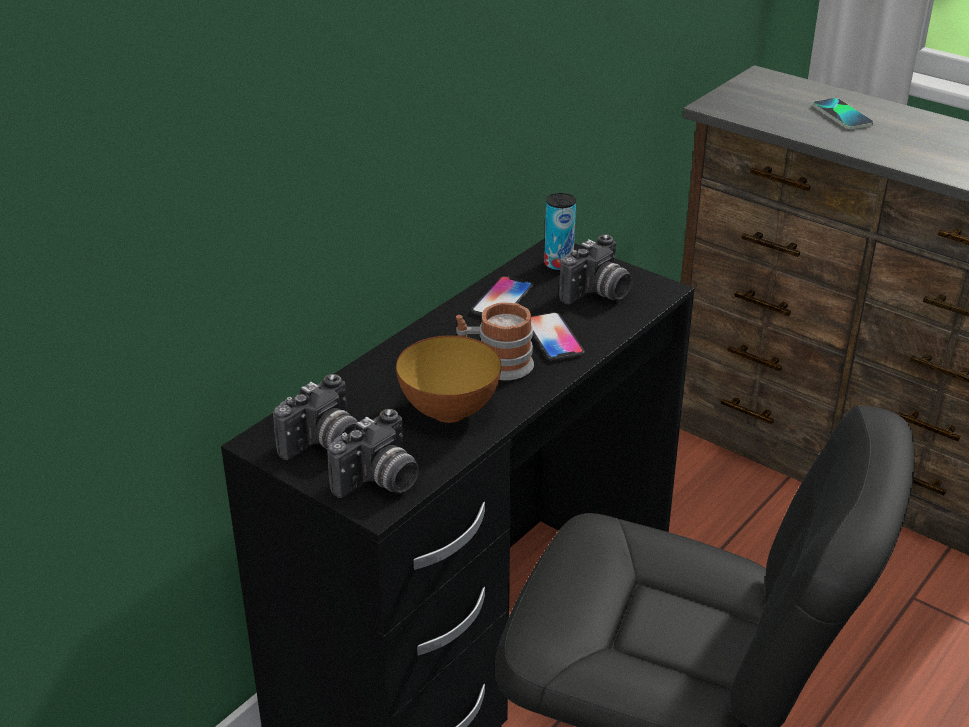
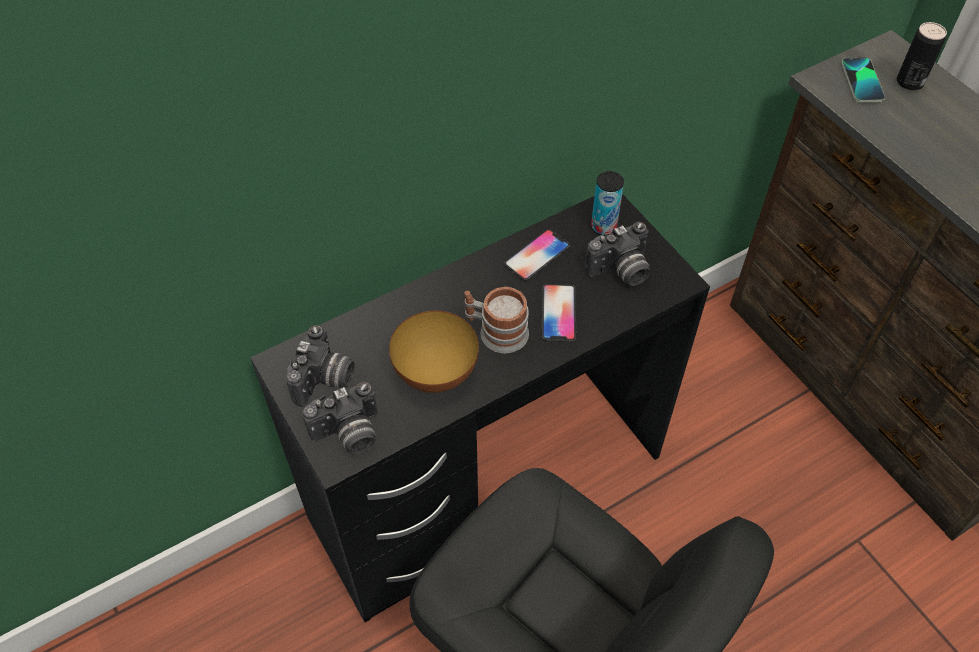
camera: 20 degrees right, 20 degrees up
camera [273,374,358,460] -> camera turned 45 degrees counterclockwise [286,325,355,407]
phone [813,98,873,129] -> phone moved to [841,58,885,102]
none -> can [897,22,947,90]

